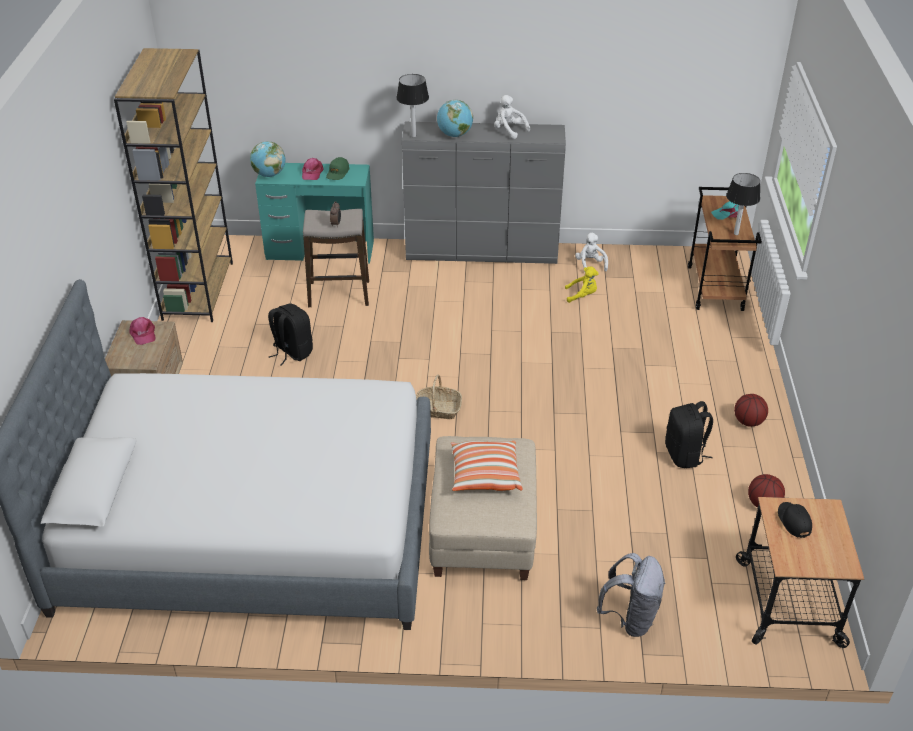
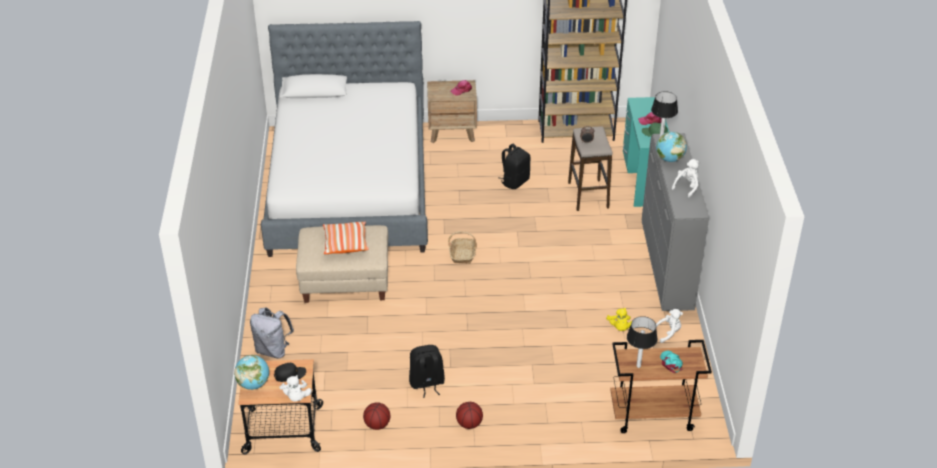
camera: 85 degrees right, 0 degrees up
globe [250,141,286,177] -> globe moved to [234,355,269,390]
none -> white plush toy [279,375,312,402]

